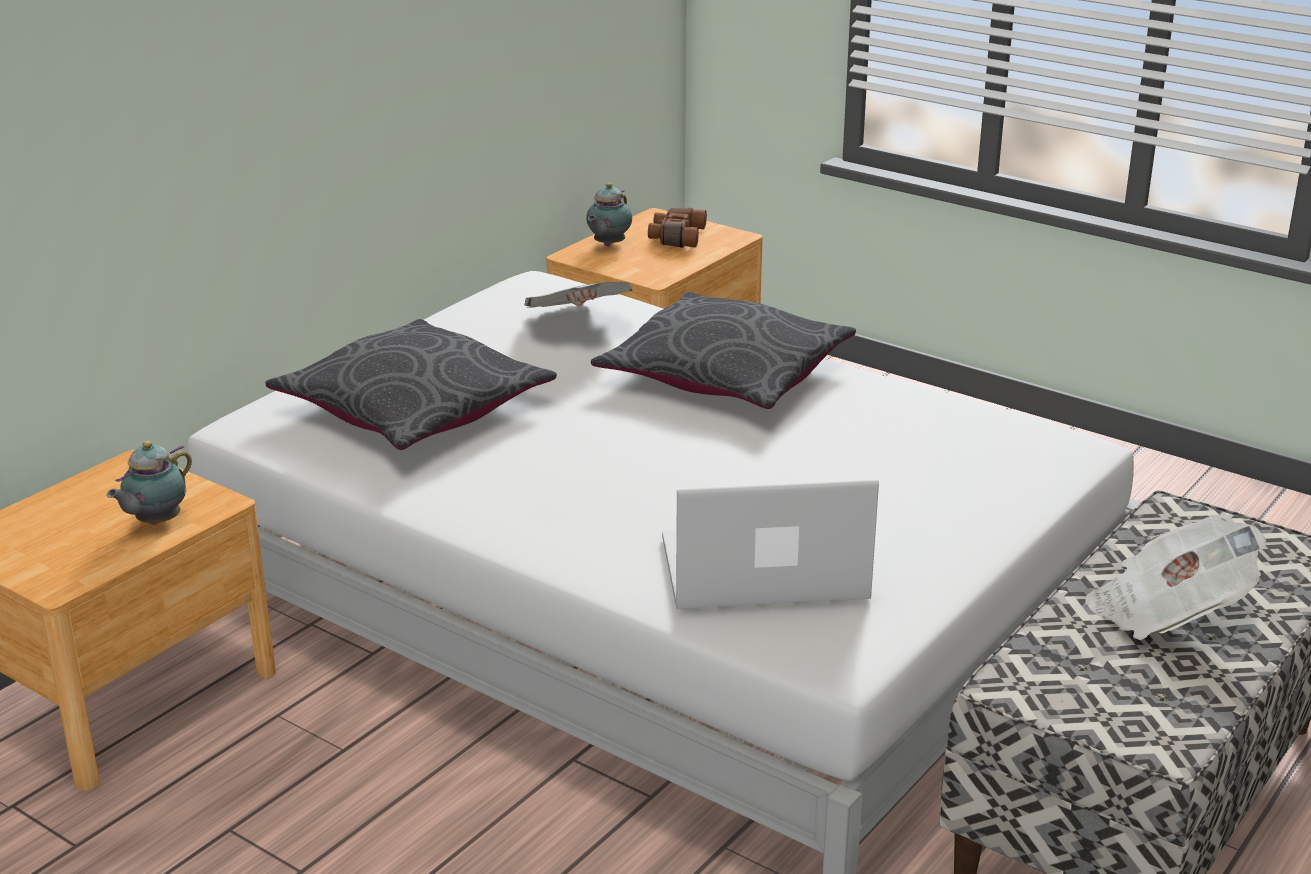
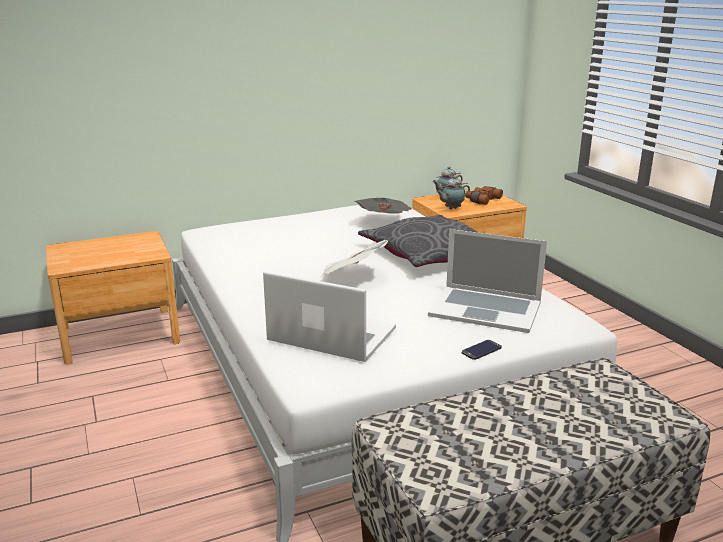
camera: 30 degrees right, 5 degrees down
teapot [107,441,192,525] -> teapot moved to [436,176,470,210]
grey pillow [265,319,557,450] -> none
newspaper [1085,516,1266,640] -> newspaper moved to [320,239,388,277]
none -> laptop [428,229,547,333]
none -> phone [462,340,502,360]

